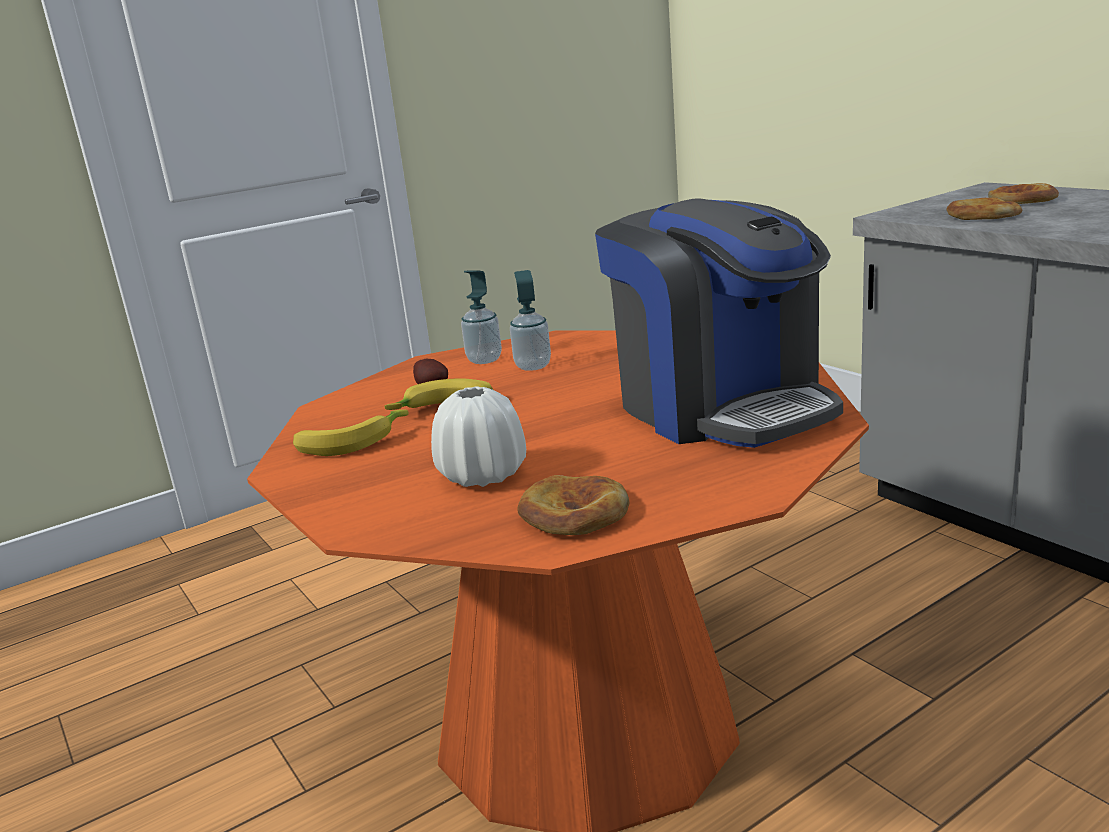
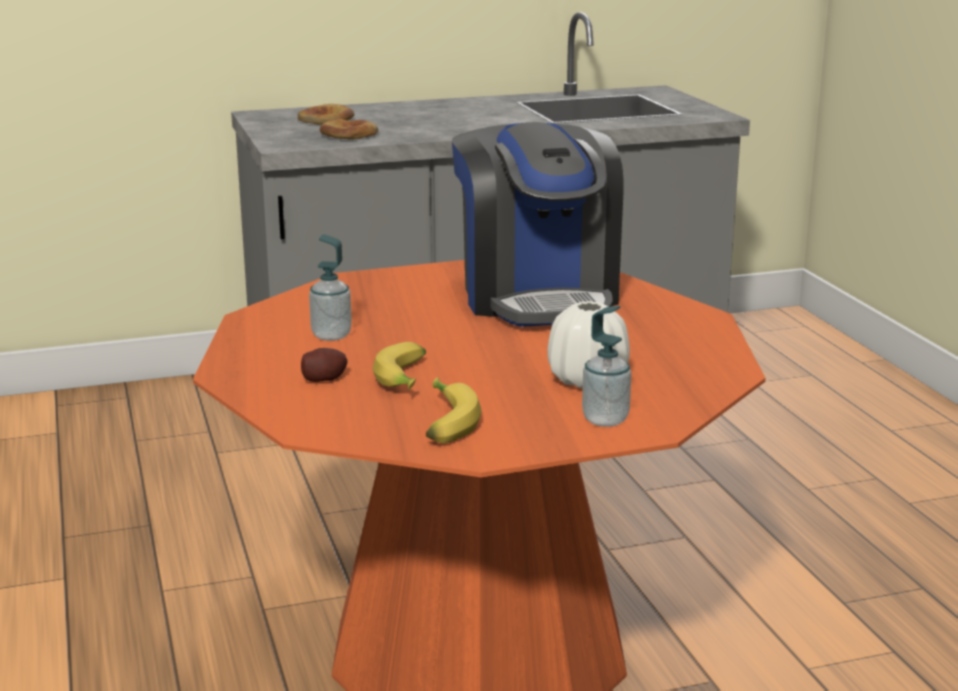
camera: 75 degrees left, 0 degrees up
soap dispenser [461,270,502,364] -> soap dispenser moved to [582,306,631,427]
bread [517,475,629,535] -> none
coffee machine [595,198,843,448] -> coffee machine turned 90 degrees clockwise [452,122,623,327]

